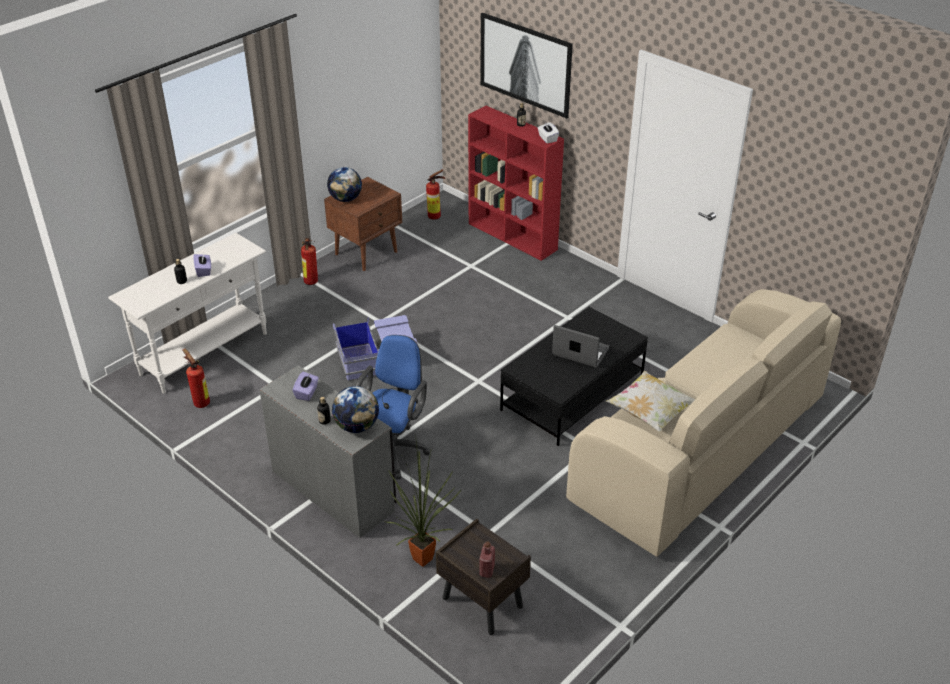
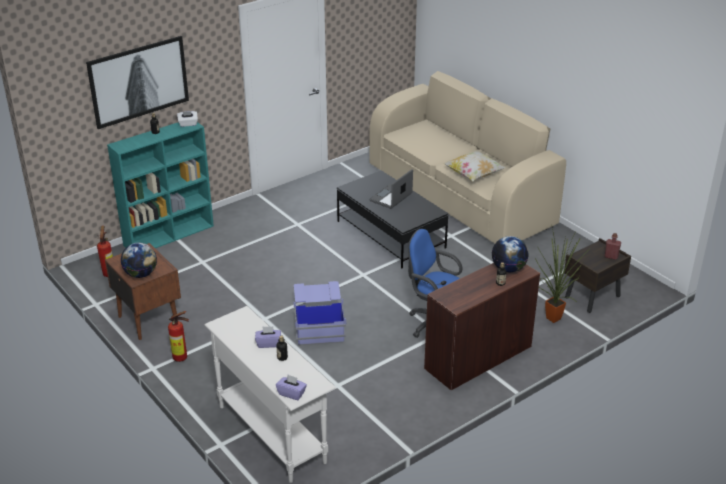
camera: 80 degrees left, 5 degrees down
fire extinguisher [182,348,210,408] -> none
grey desk [259,365,396,538] -> brown desk [424,263,540,390]
purple tissue box [293,372,319,401] -> purple tissue box moved to [276,374,307,400]
red bookcase [468,106,564,261] -> turquoise bookcase [107,122,214,248]

